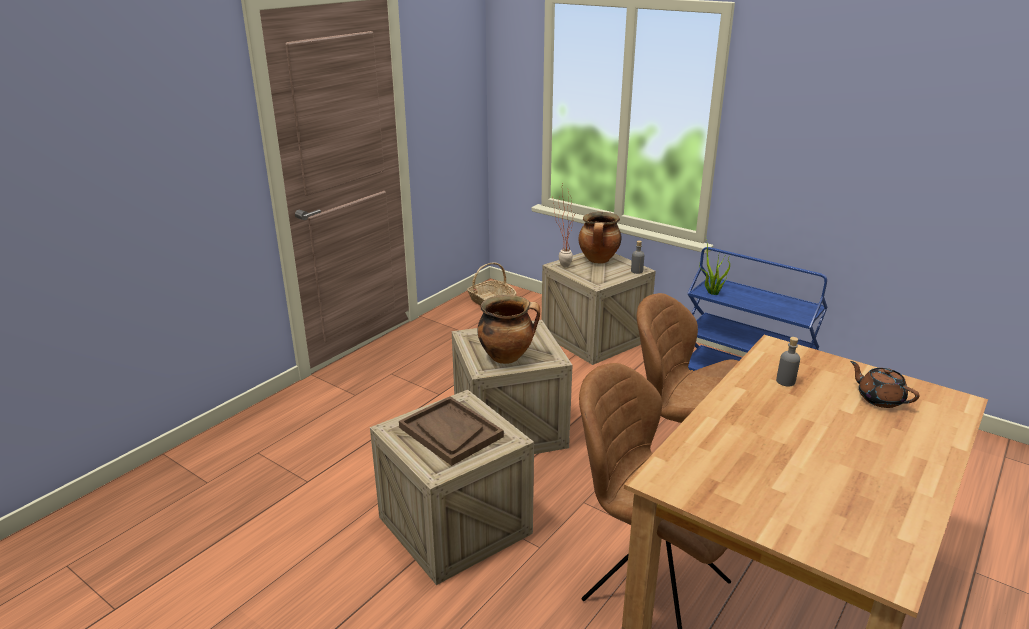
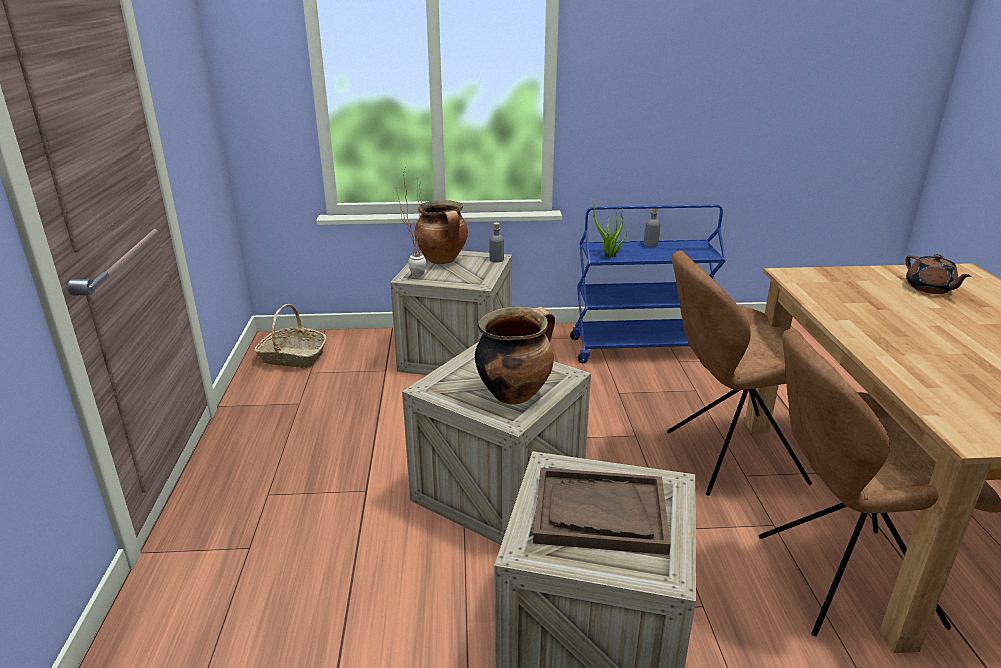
camera: 40 degrees left, 0 degrees up
grey bottle [776,337,800,386] -> grey bottle moved to [644,208,660,247]
brown teapot [850,361,919,408] -> brown teapot turned 120 degrees counterclockwise [906,254,971,294]

